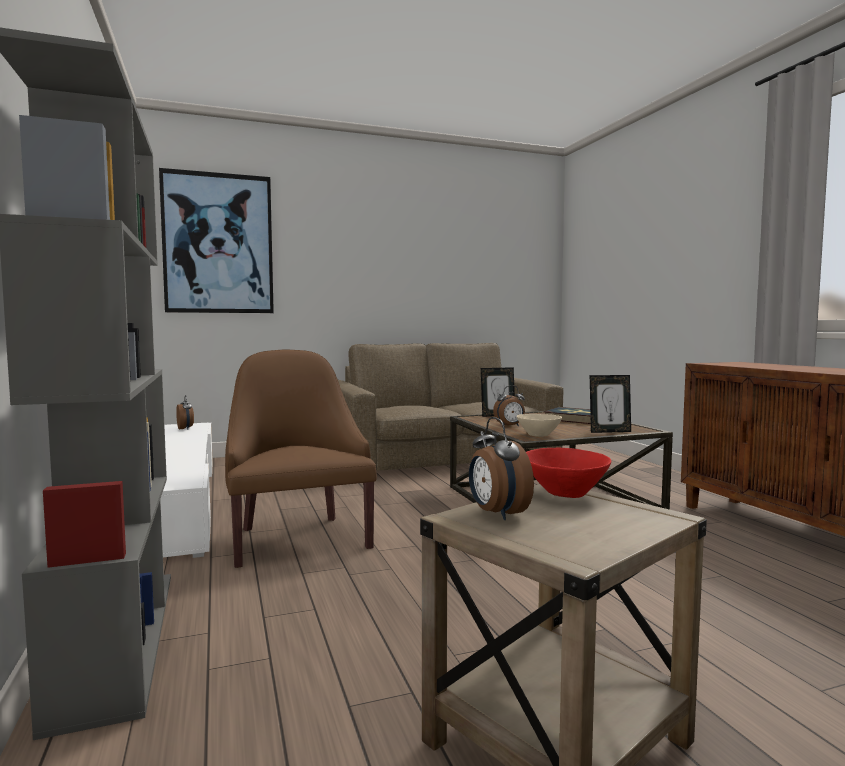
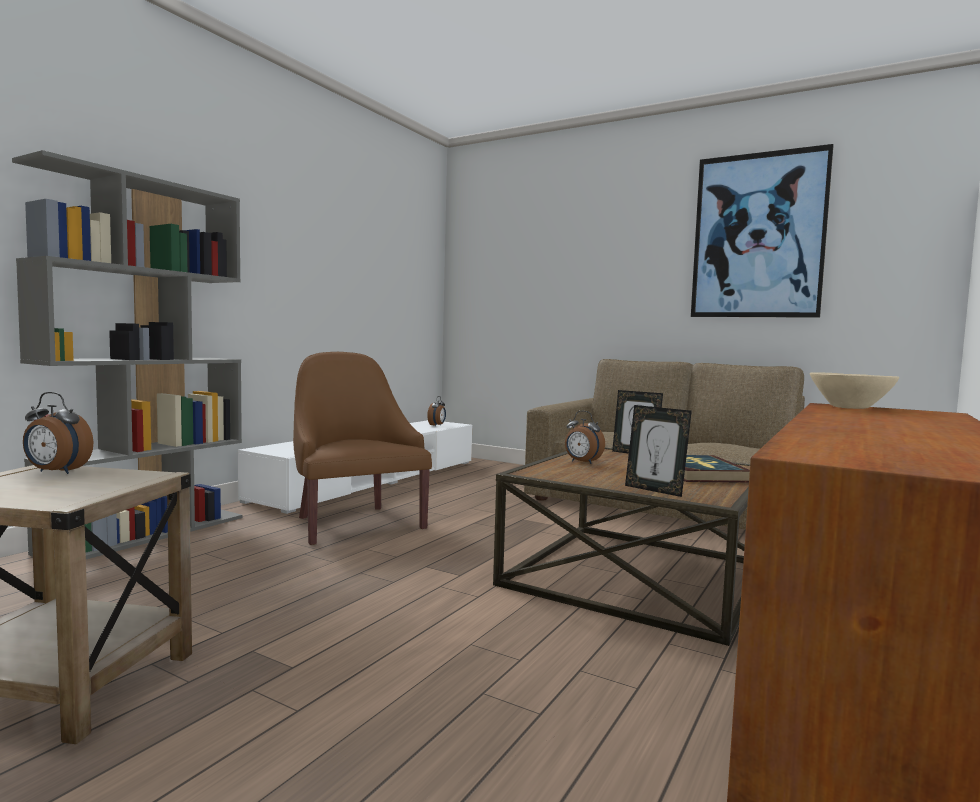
camera: 50 degrees right, 0 degrees up
picture [159,168,274,313] -> picture moved to [691,144,834,318]
brown armchair [225,350,377,568] -> brown armchair turned 60 degrees counterclockwise [293,352,432,545]
alarm clock [469,417,534,520] -> alarm clock turned 105 degrees counterclockwise [23,392,94,474]
beige bowl [517,414,562,437] -> beige bowl moved to [810,372,899,409]
red bowl [526,448,611,498] -> none

